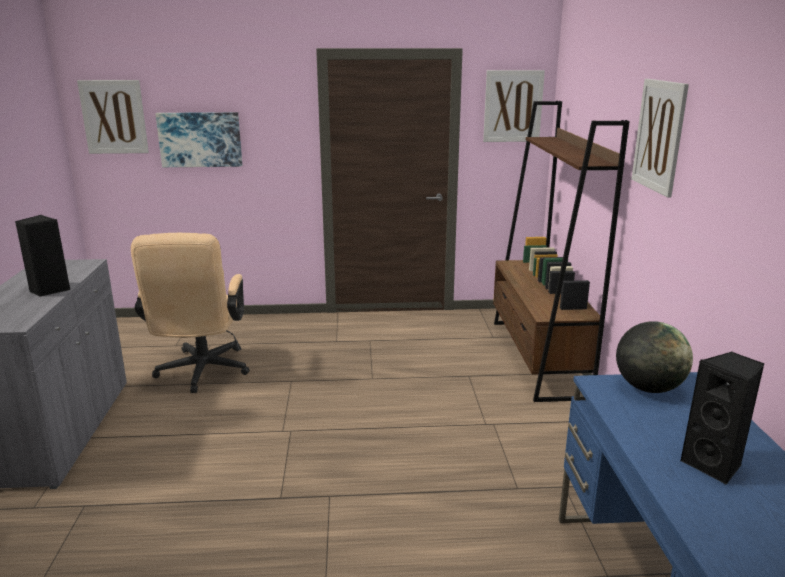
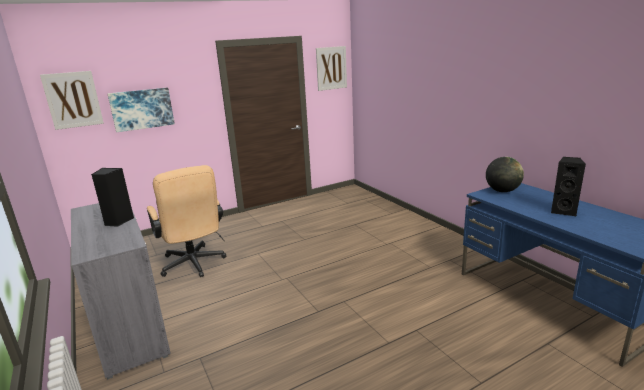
camera: 25 degrees left, 0 degrees up
brown bookcase [493,101,630,402] -> none
picture [632,79,689,197] -> none

